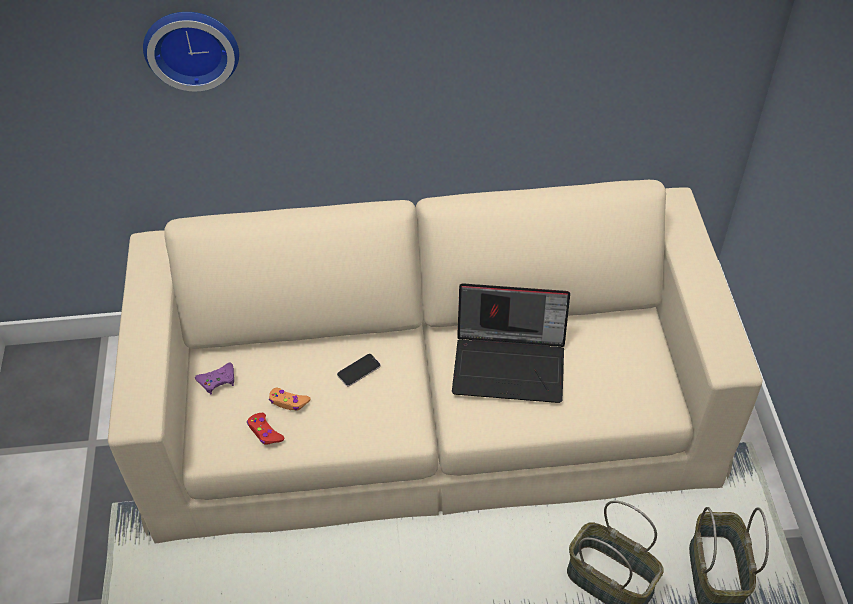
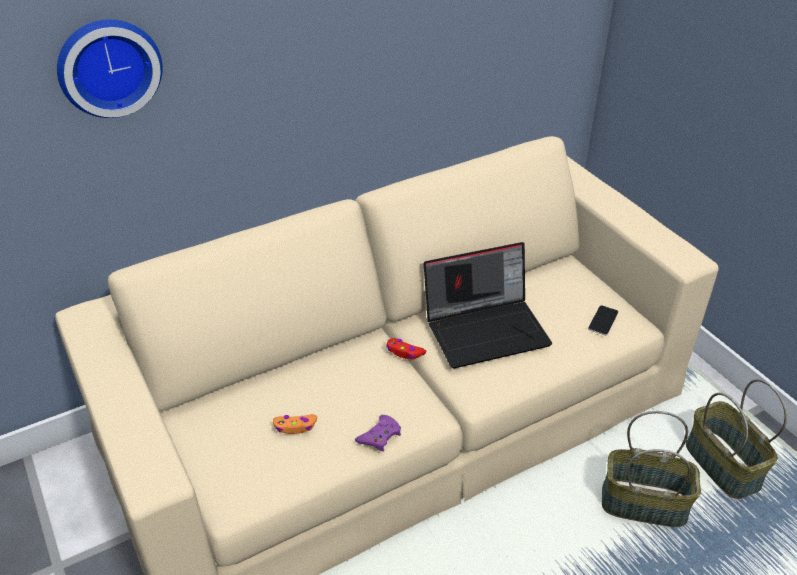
camera: 25 degrees left, 10 degrees down
purple game controller [195,362,234,395] -> purple game controller moved to [355,415,401,452]
red game controller [247,413,284,445] -> red game controller moved to [386,338,426,360]
phone [337,354,381,387] -> phone moved to [588,305,618,335]

